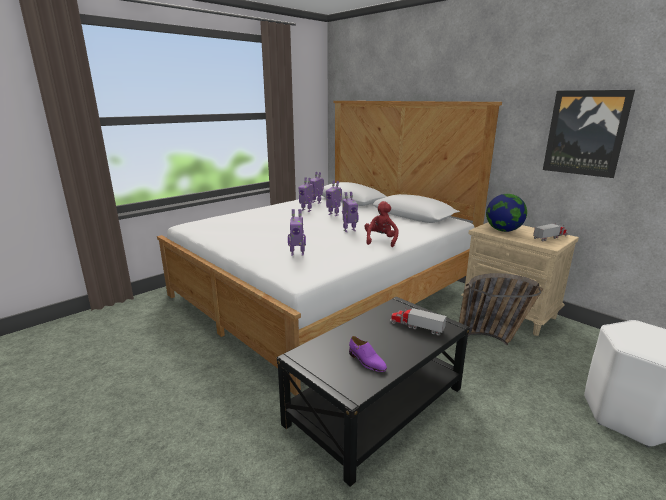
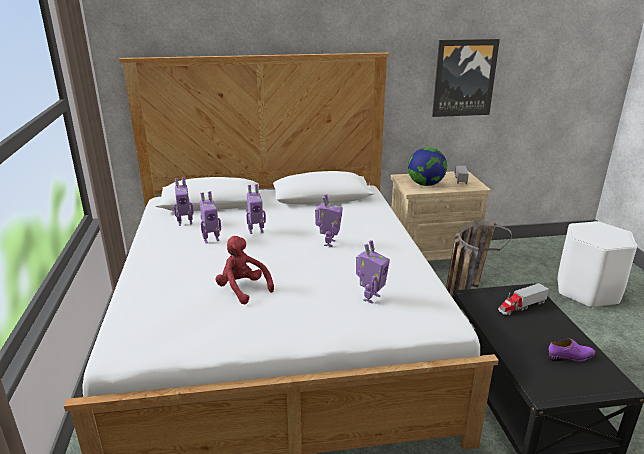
camera: 55 degrees left, 5 degrees up
red plush toy [364,201,399,247] -> red plush toy moved to [215,236,274,304]

